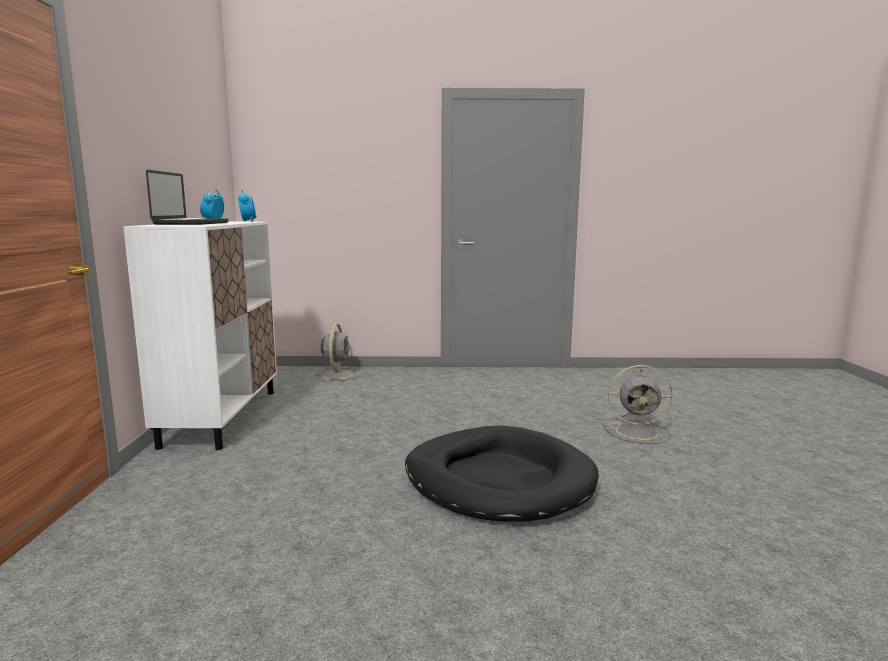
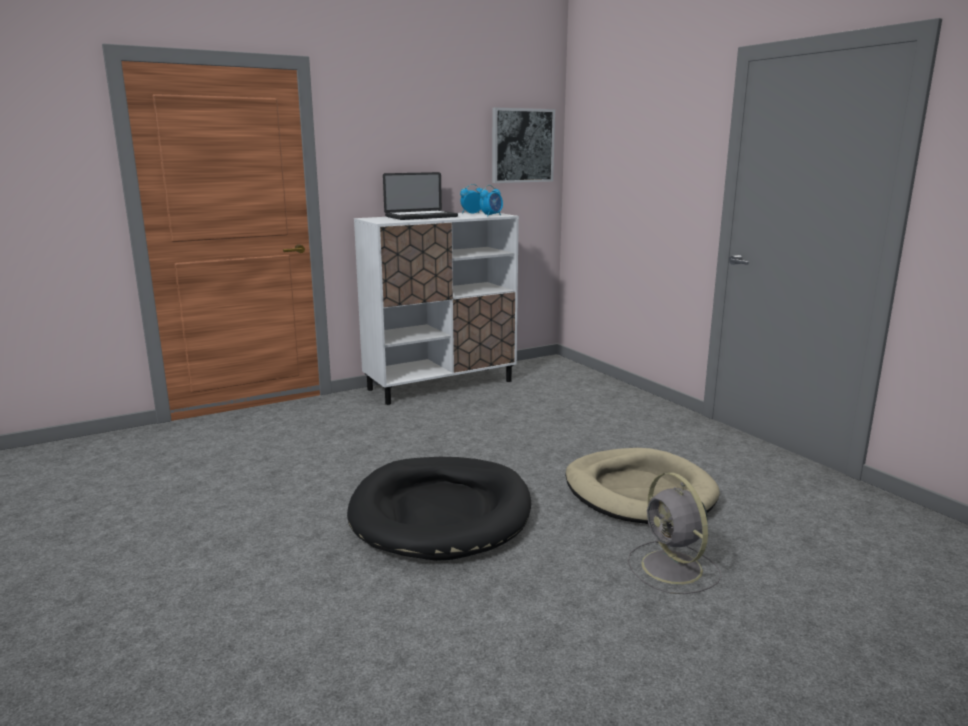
camera: 60 degrees right, 5 degrees up
grey fan [315,324,360,382] -> none
none -> picture [492,107,555,183]
none -> beige dog bed [565,448,720,524]

